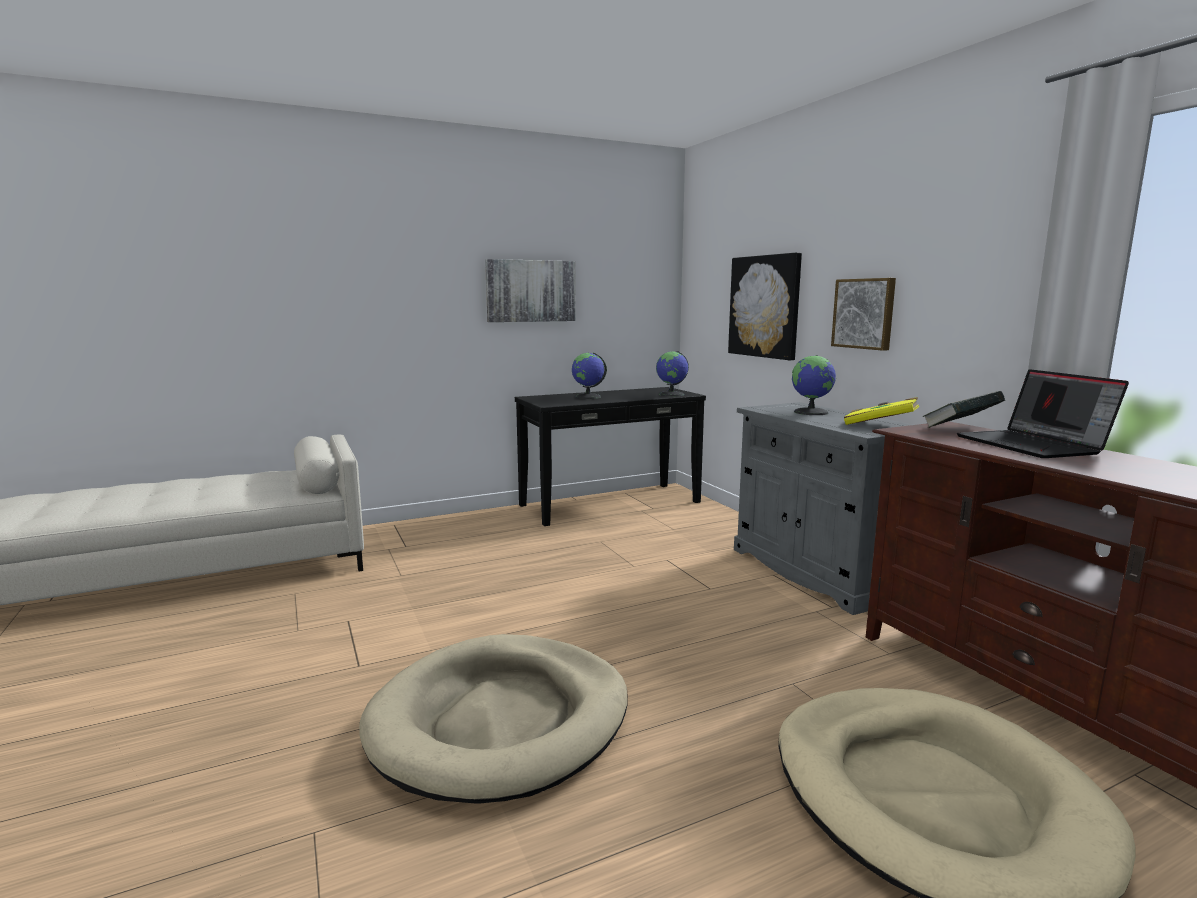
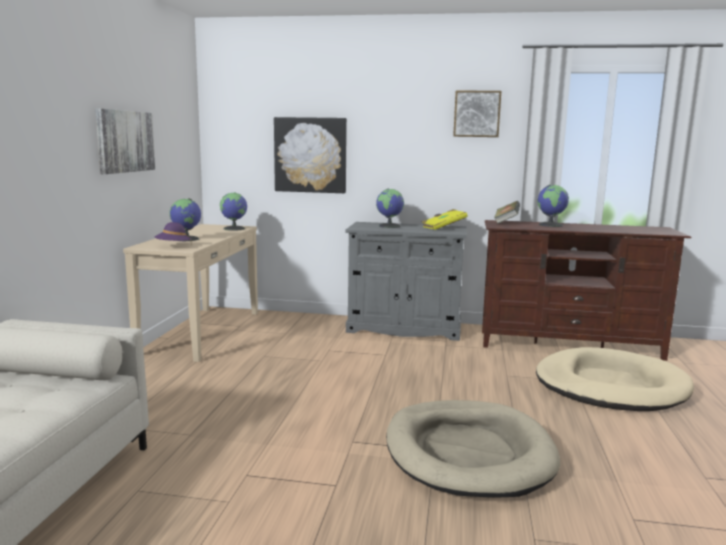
camera: 55 degrees left, 0 degrees up
black console table [515,387,706,526] -> beige console table [123,224,258,362]
picture [831,278,896,351] -> picture moved to [453,91,501,137]
laptop [957,369,1129,458] -> globe [537,184,569,227]
none -> purple hat [155,222,191,241]

